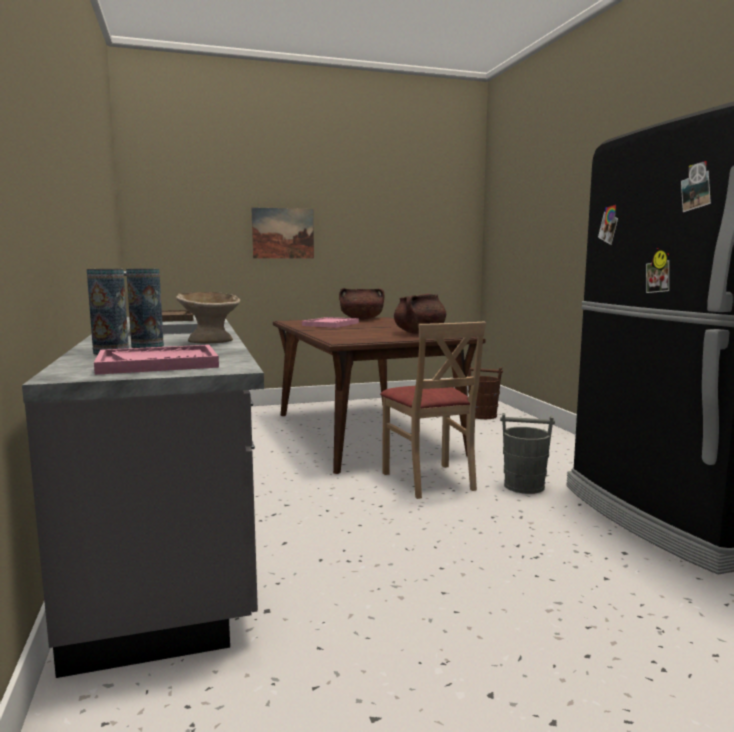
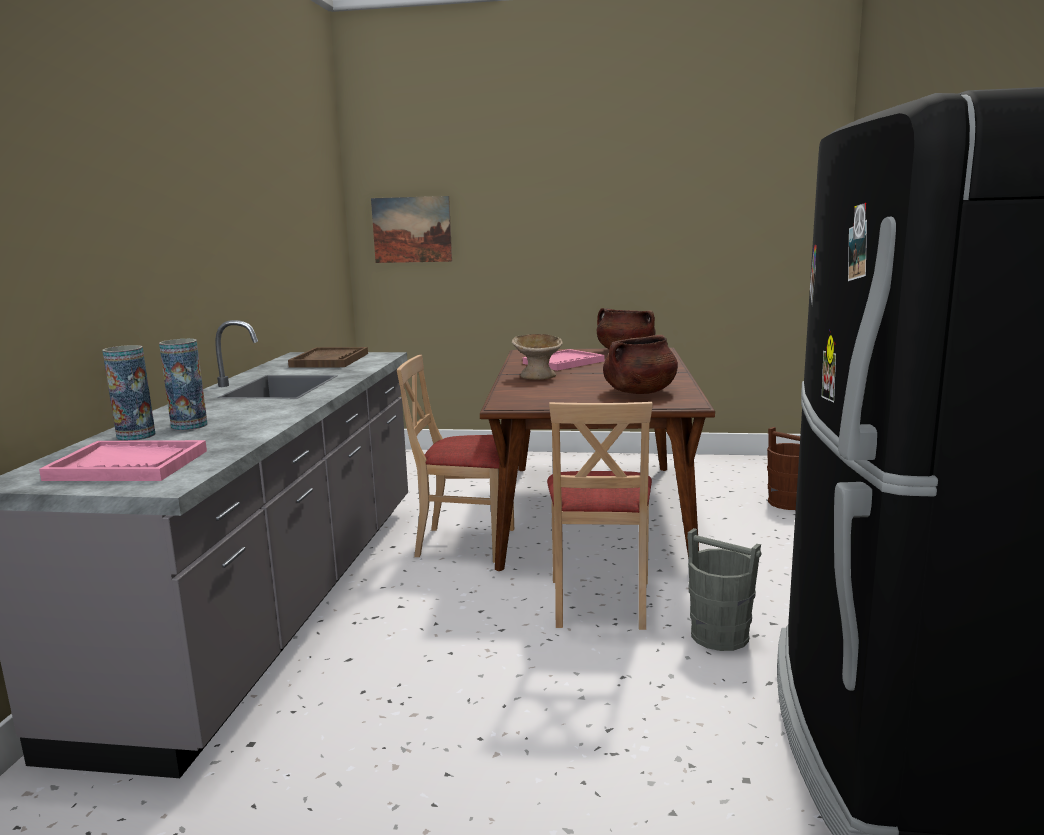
camera: 25 degrees right, 5 degrees up
beige bowl [176,292,240,343] -> beige bowl moved to [512,334,563,380]
picture [251,207,314,259] -> picture moved to [371,196,452,263]
none -> beige chair [397,355,514,563]

